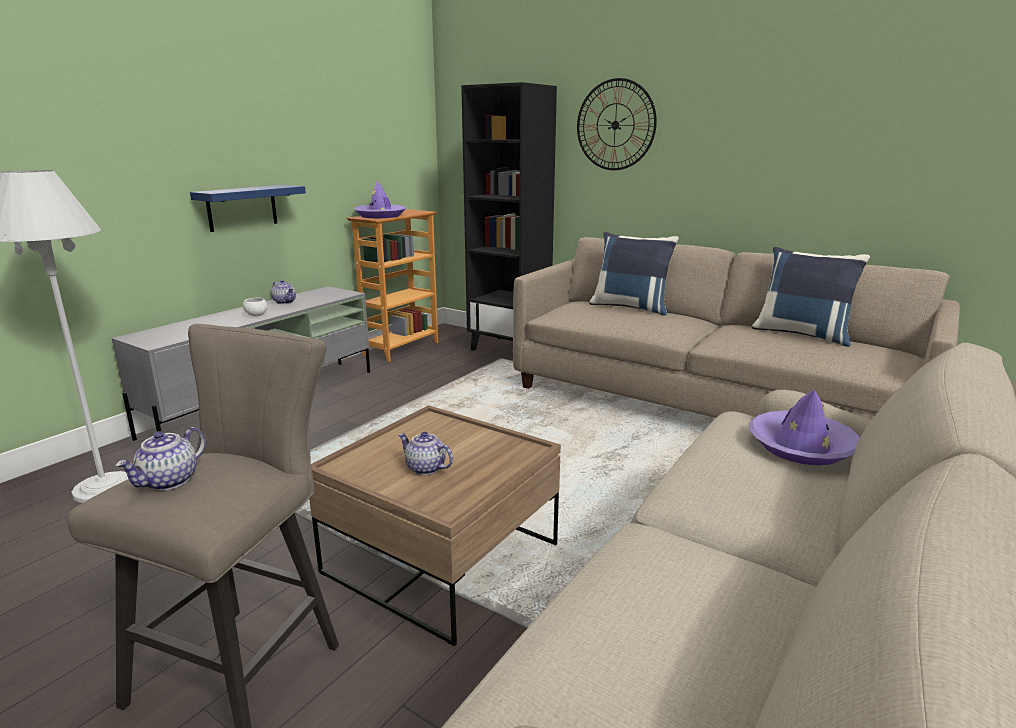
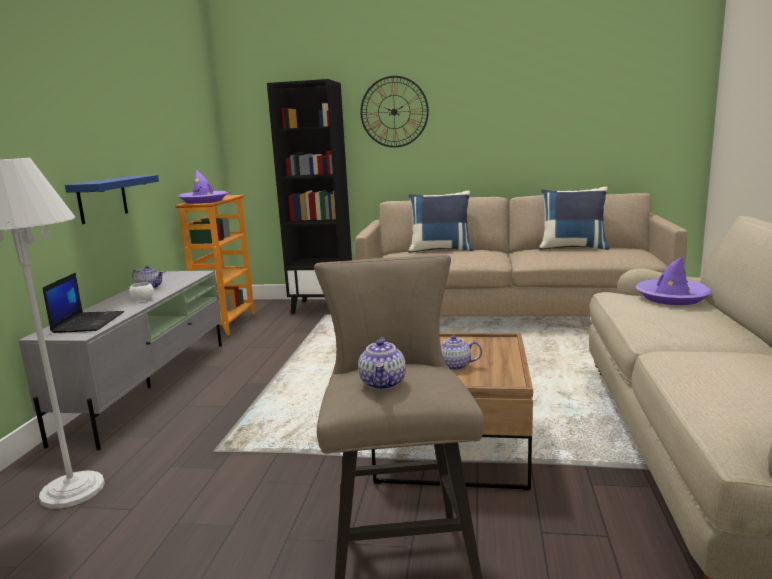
camera: 25 degrees left, 5 degrees down
none -> laptop [43,273,124,333]

